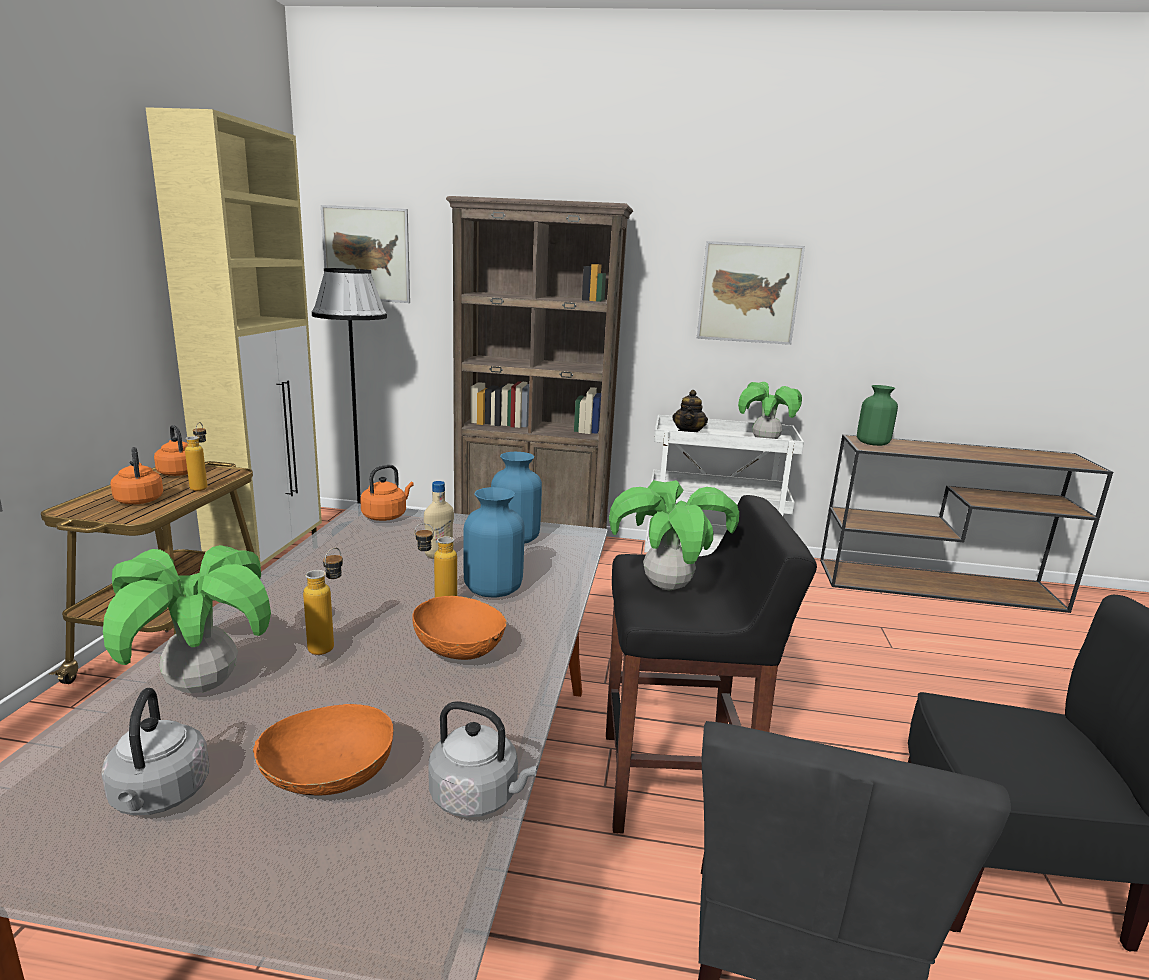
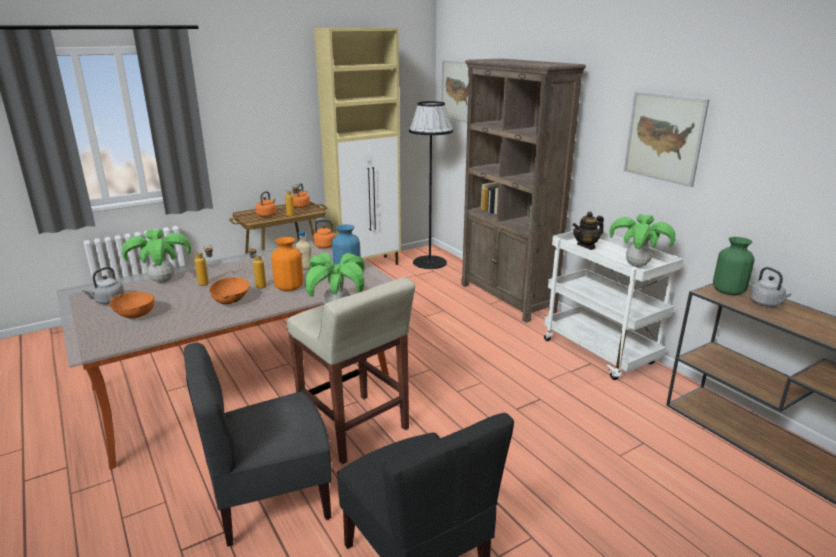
camera: 50 degrees right, 5 degrees up
grey kettle [428,701,537,817] -> grey kettle moved to [749,267,791,307]
blue vase [463,487,525,598] -> orange vase [271,237,303,291]
black stool [606,495,817,833] -> beige stool [287,277,415,464]

